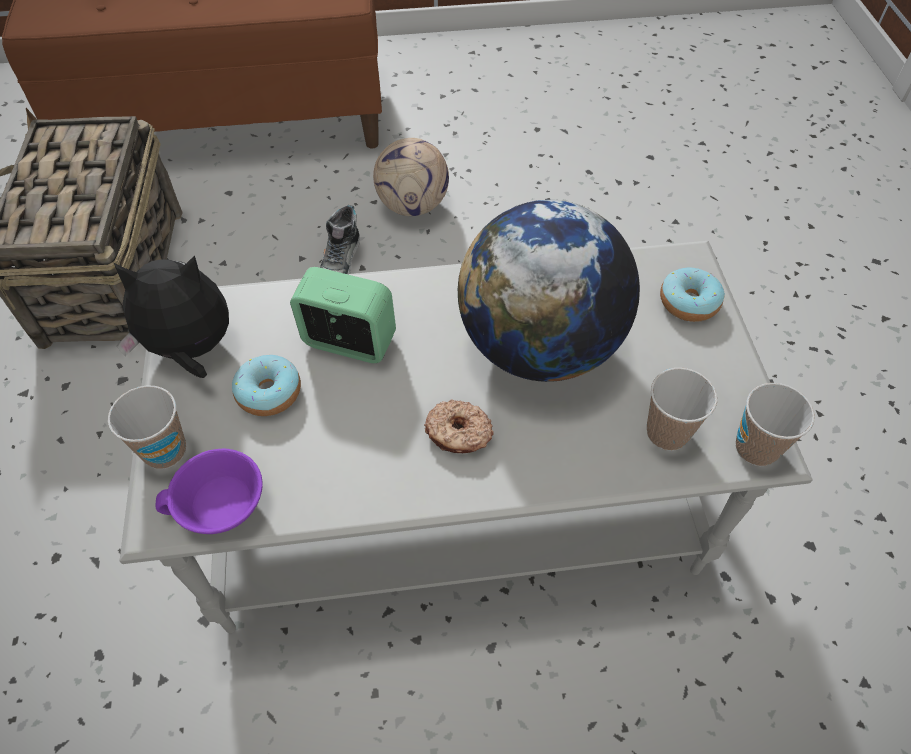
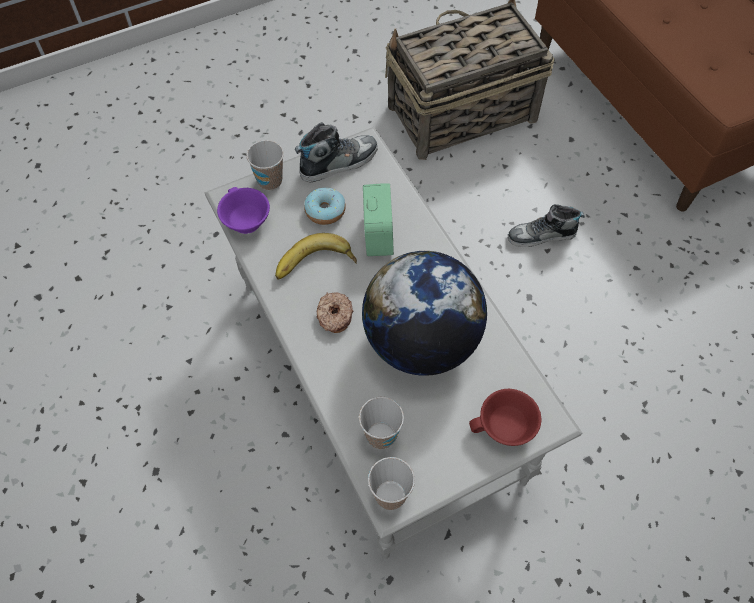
camera: 70 degrees right, 5 degrees up
plush toy [114,255,229,378] -> shoe [295,122,378,183]
football [373,138,449,216] -> none
donut [660,267,725,322] -> red cup [469,389,541,446]
none -> banana [275,233,357,280]

